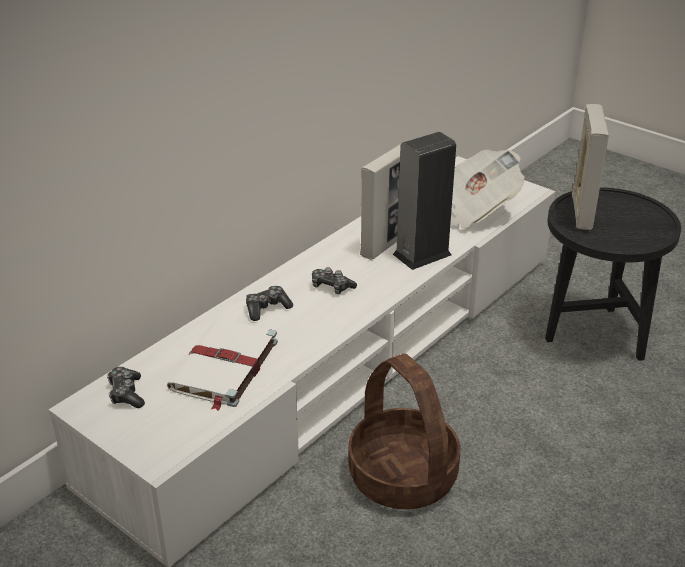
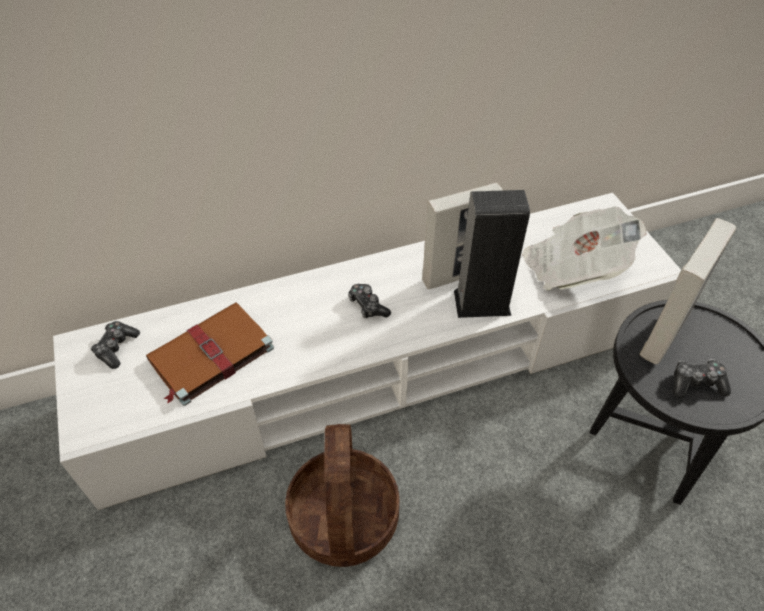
camera: 30 degrees right, 15 degrees up
white book [167,319,278,411] -> brown book [146,303,274,406]
game controller [246,286,293,321] -> game controller moved to [673,359,731,398]

